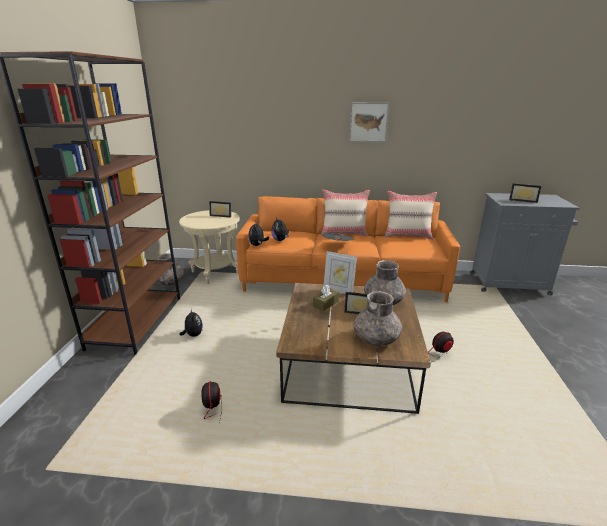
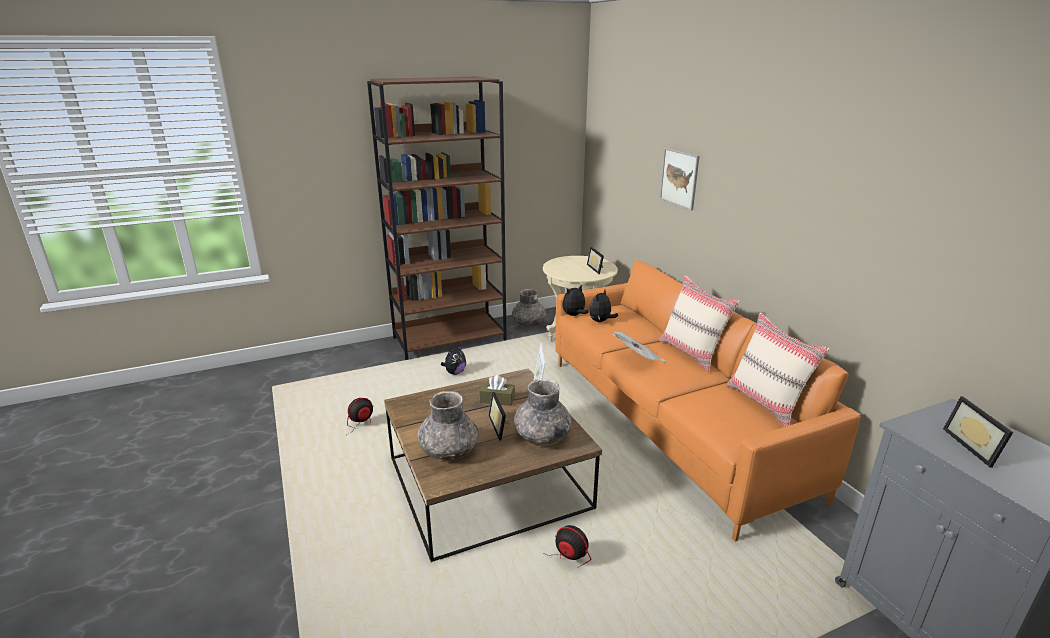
camera: 60 degrees right, 0 degrees up
picture [350,103,389,142] -> picture moved to [660,148,700,211]

